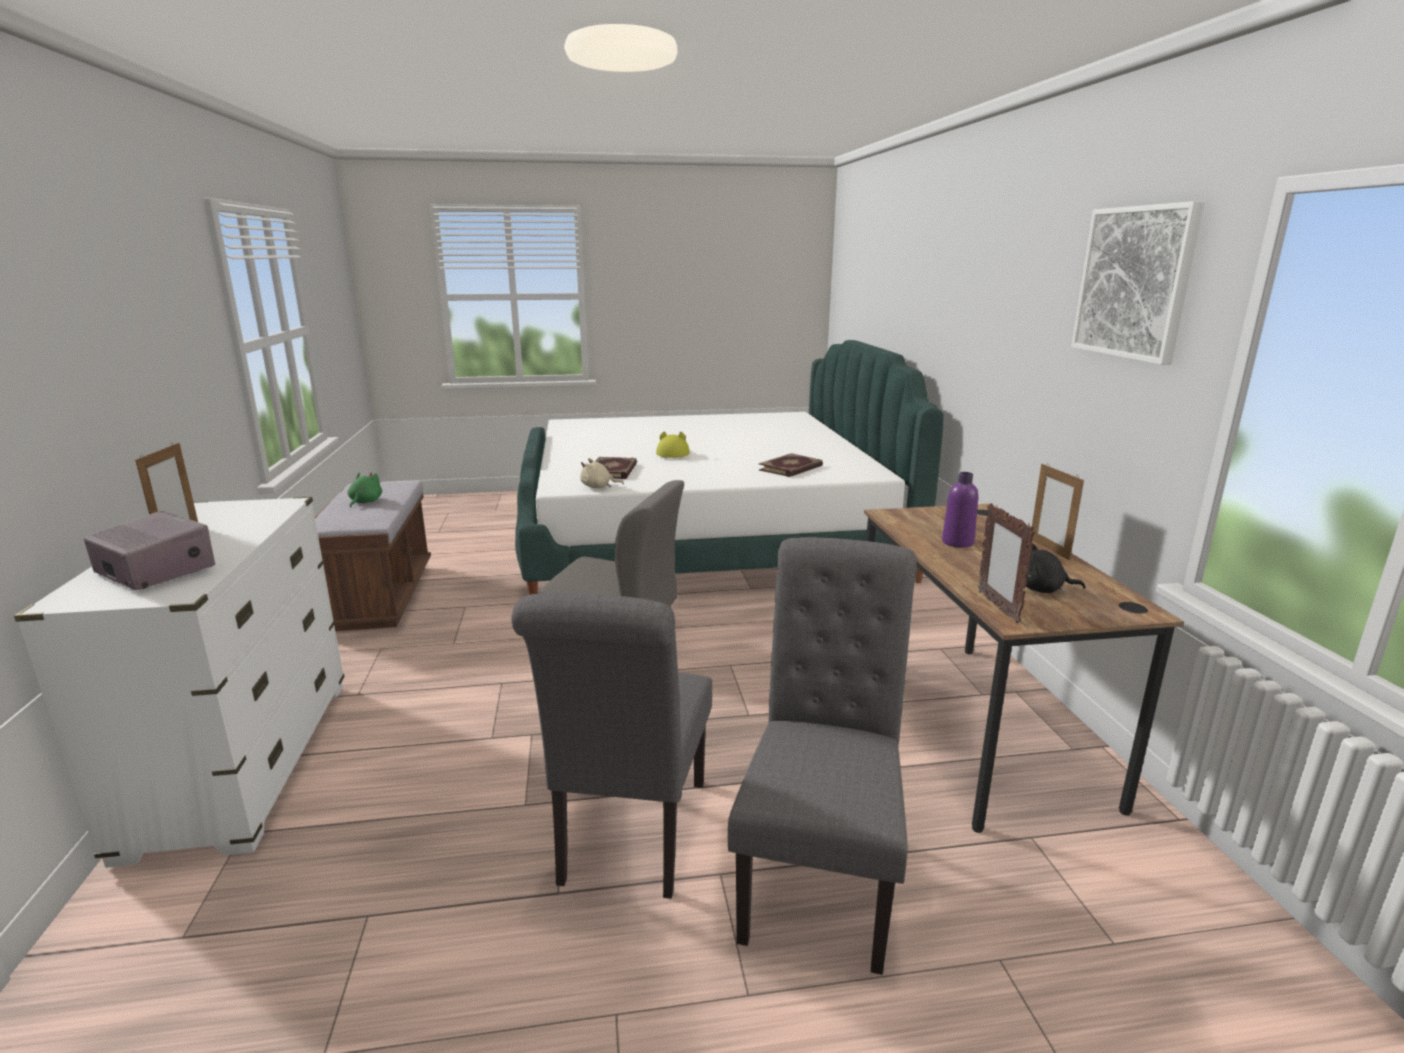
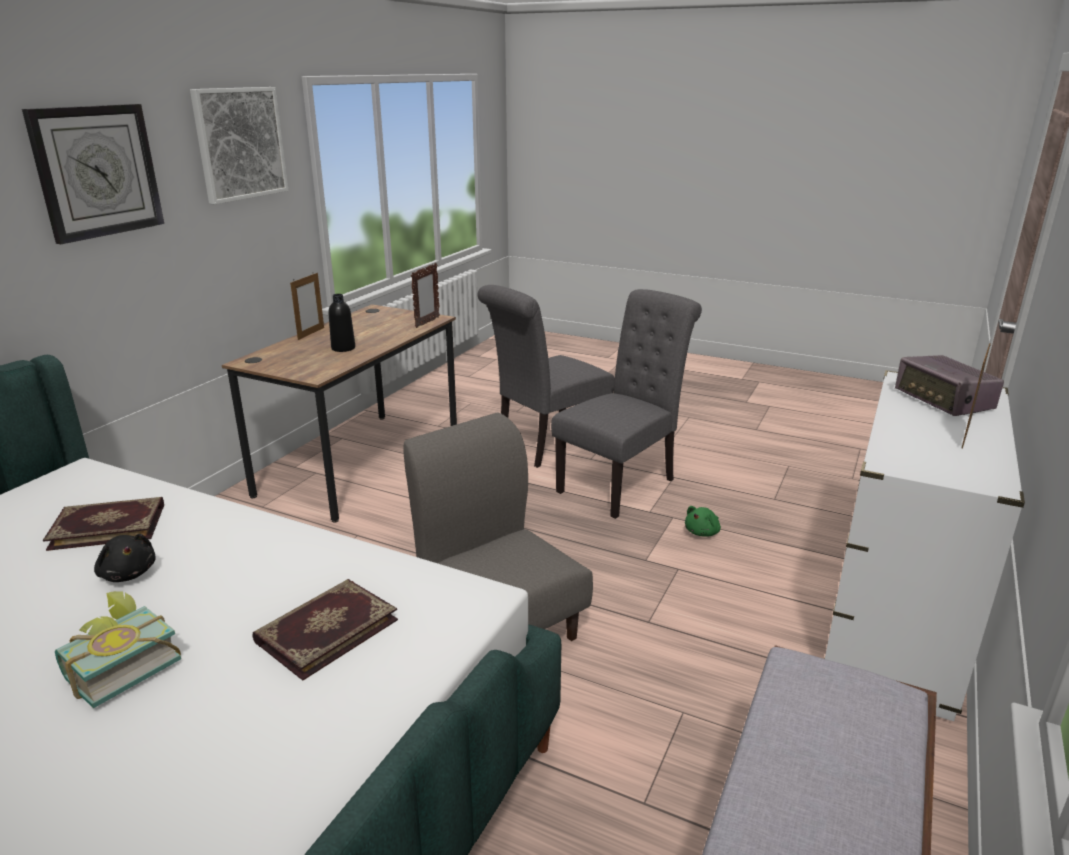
camera: 145 degrees left, 5 degrees up
green plush toy [348,473,382,508] -> green plush toy moved to [685,506,721,537]
beige plush toy [580,458,624,488] -> none
yellow hat [656,431,690,458] -> book [55,591,181,708]
purple bottle [942,472,978,548] -> black bottle [329,294,355,352]
black plush toy [1023,543,1085,593] -> black plush toy moved to [94,534,156,582]
none -> wall clock [22,104,164,244]

